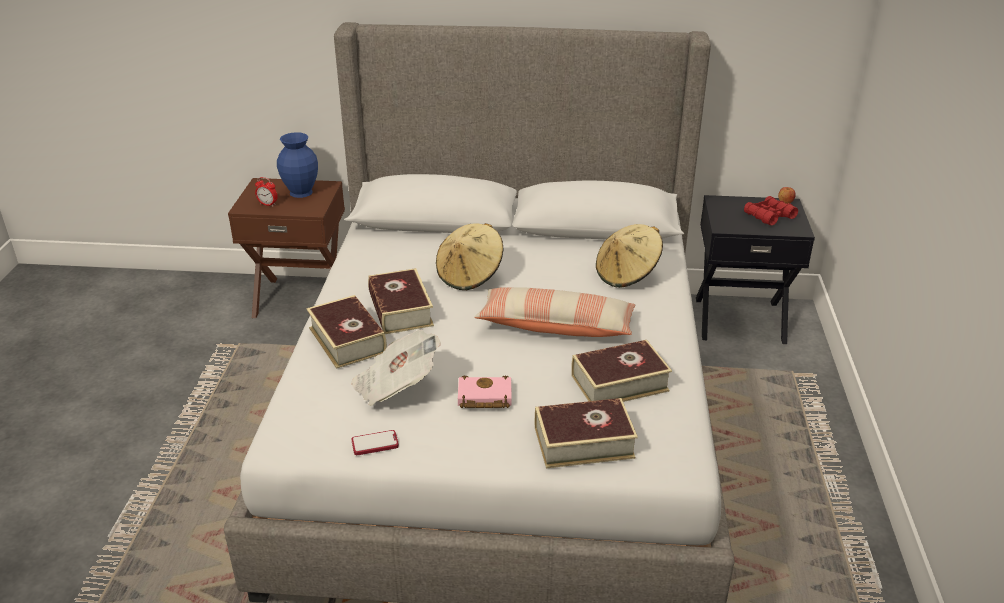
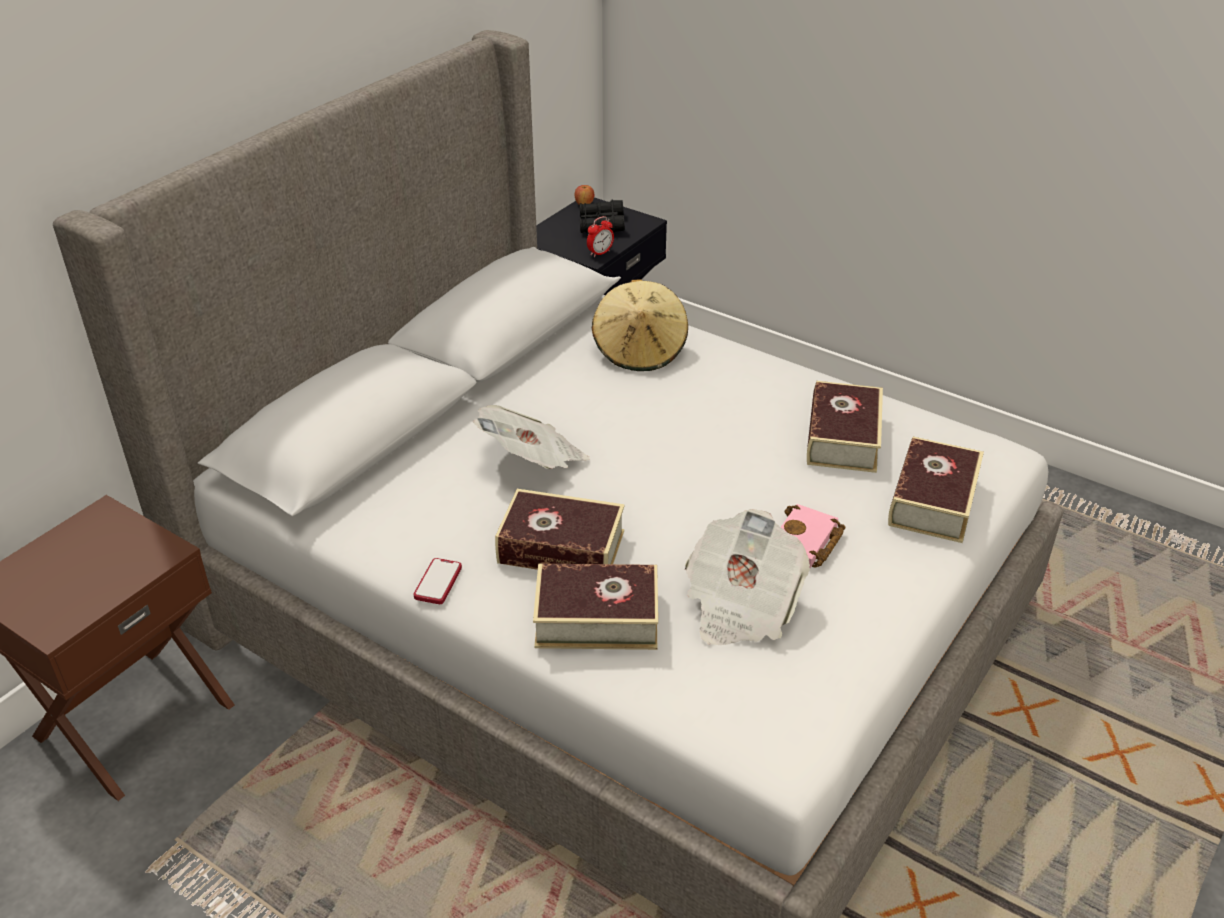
camera: 60 degrees left, 5 degrees up
alarm clock [255,177,278,206] -> alarm clock moved to [587,216,614,257]
blue vase [277,132,318,198] -> none
phone [352,430,399,455] -> phone moved to [413,558,462,604]
beige hat [436,223,503,290] -> newspaper [473,405,589,469]
pillow [474,287,635,337] -> none
red binoculars [744,196,798,225] -> black binoculars [580,199,625,233]

